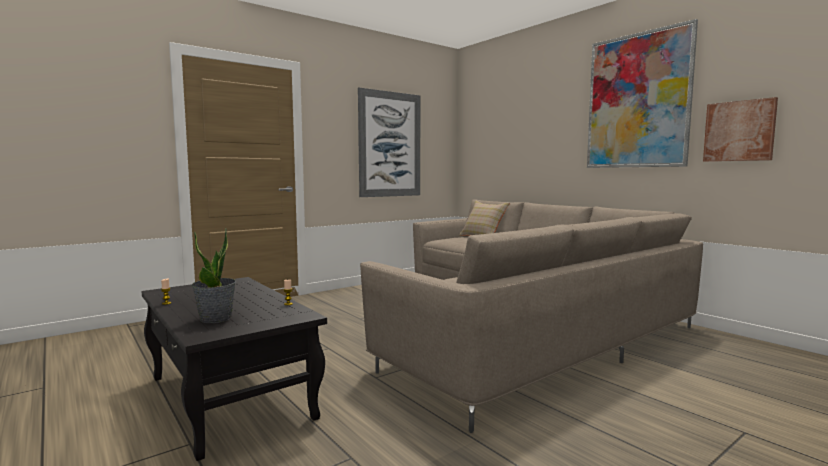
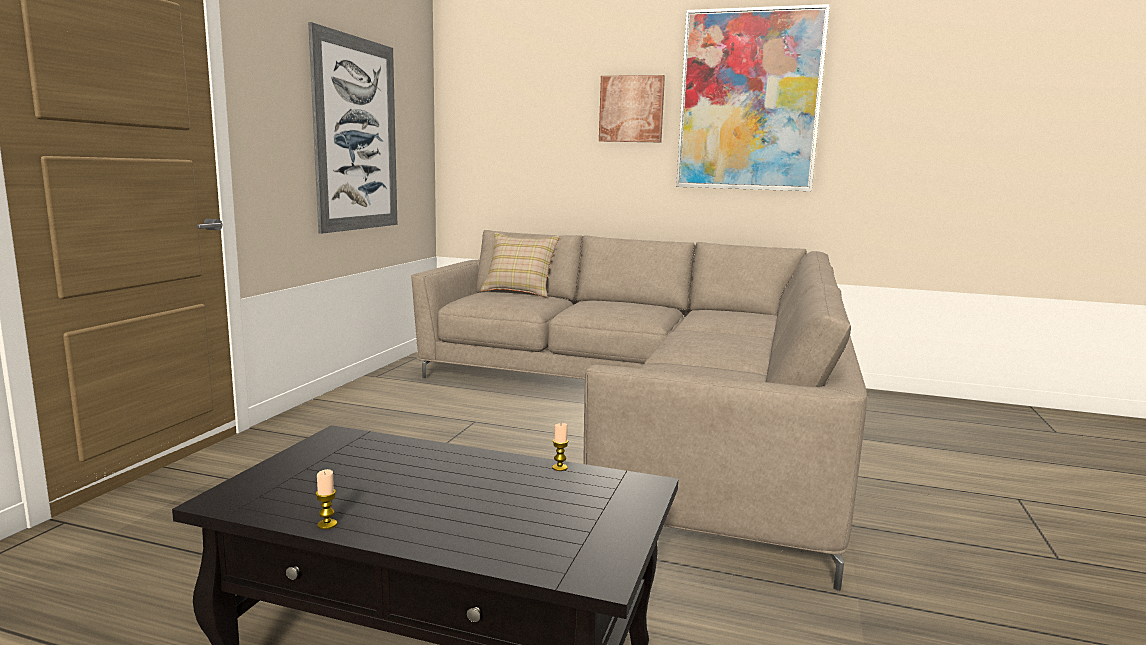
camera: 35 degrees left, 5 degrees up
potted plant [191,228,236,323] -> none
picture [703,97,778,162] -> picture moved to [599,75,665,142]

